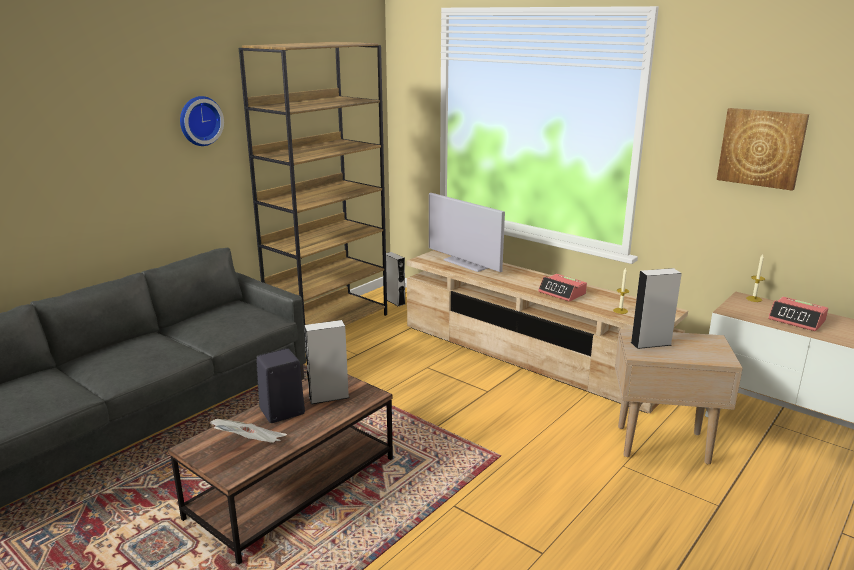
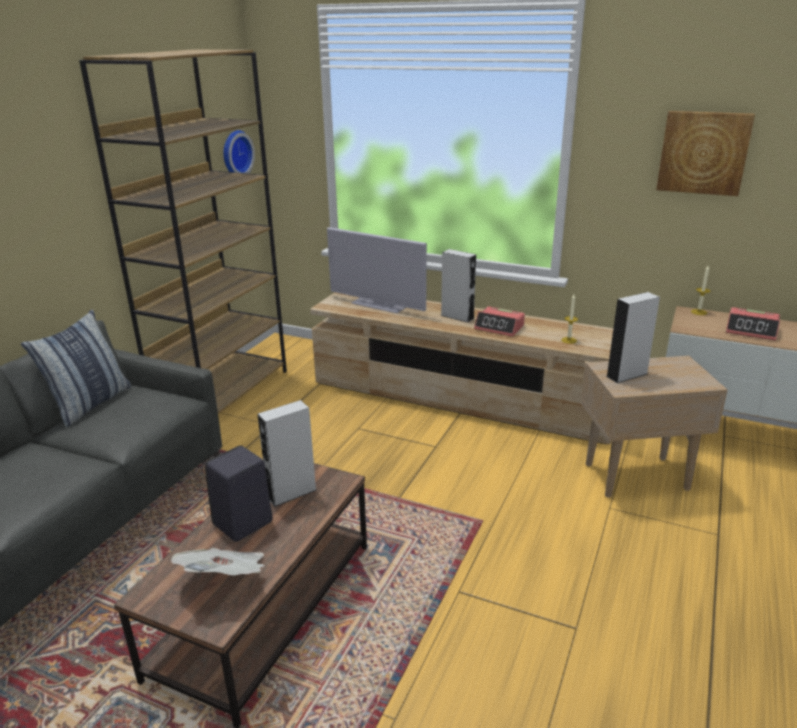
camera: 15 degrees left, 5 degrees up
wall clock [180,96,224,146] -> wall clock moved to [223,130,255,174]
grey speaker [386,252,405,306] -> grey speaker moved to [441,249,476,323]
none -> pillow [21,310,131,427]

